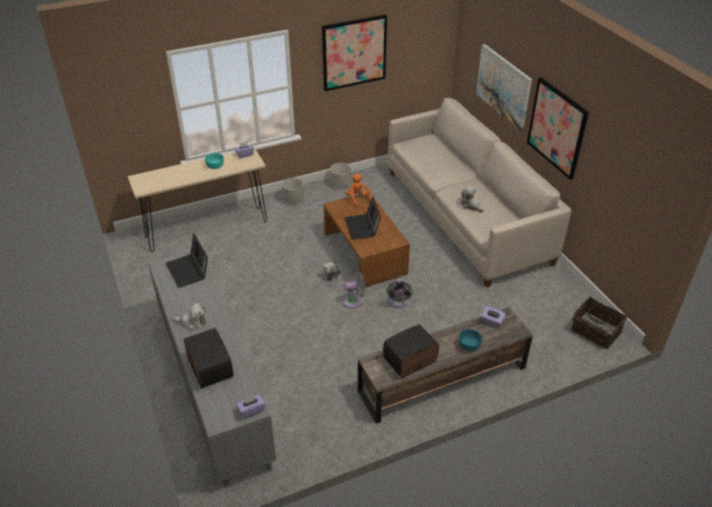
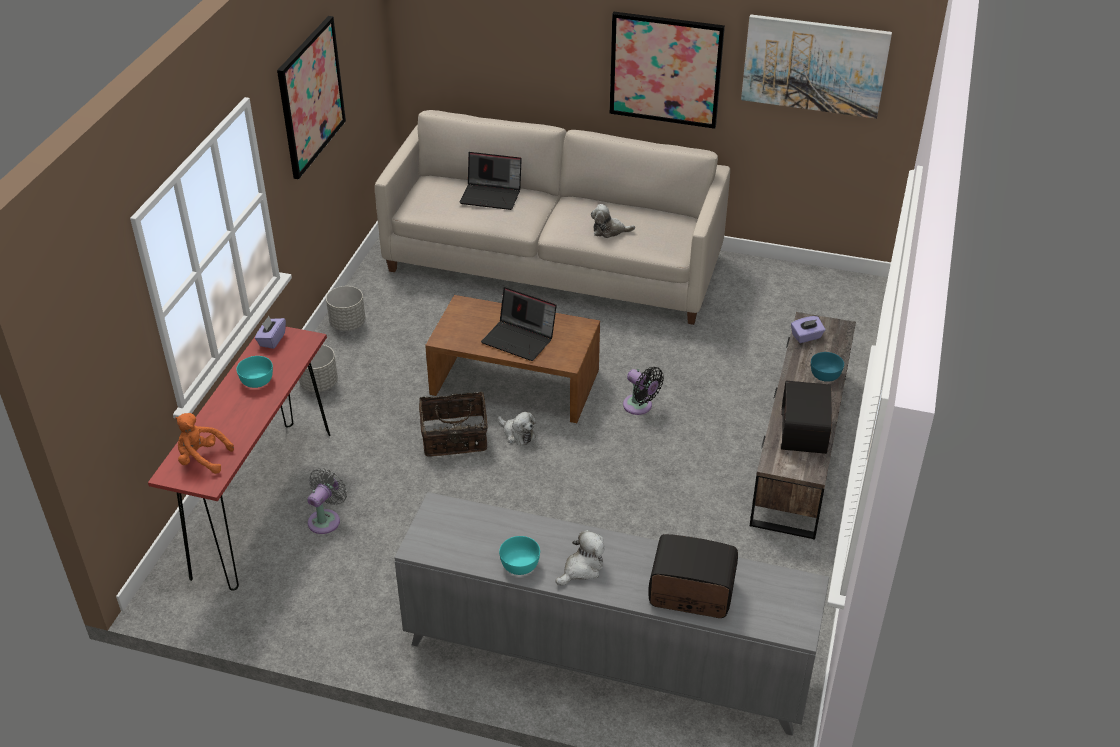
camera: 50 degrees left, 0 degrees up
beige console table [128,148,267,252] -> red console table [148,327,331,591]
laptop [166,233,208,288] -> laptop moved to [459,152,522,210]
purple tissue box [236,395,265,419] -> none
grey fan [343,272,366,309] -> grey fan moved to [307,468,347,534]
orange plush toy [345,173,372,207] -> orange plush toy moved to [176,413,234,474]
picture [476,44,532,132] -> picture moved to [741,14,892,119]
basket [571,297,627,349] -> basket moved to [419,391,488,457]
none -> turquoise bowl [499,536,540,575]

